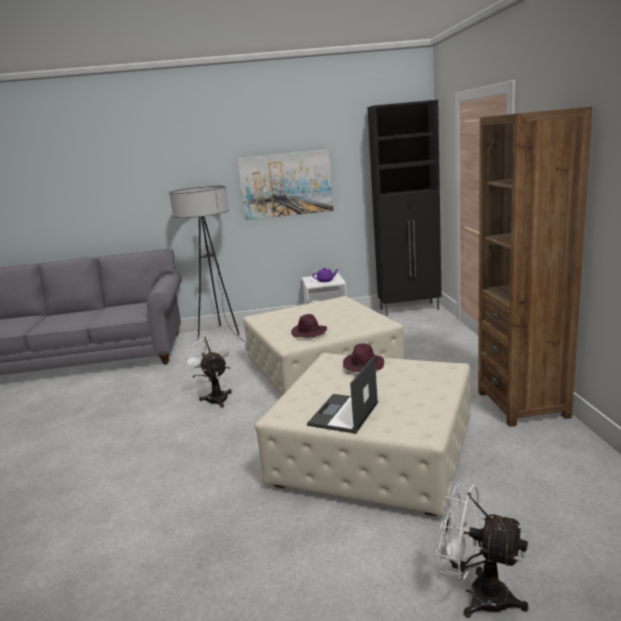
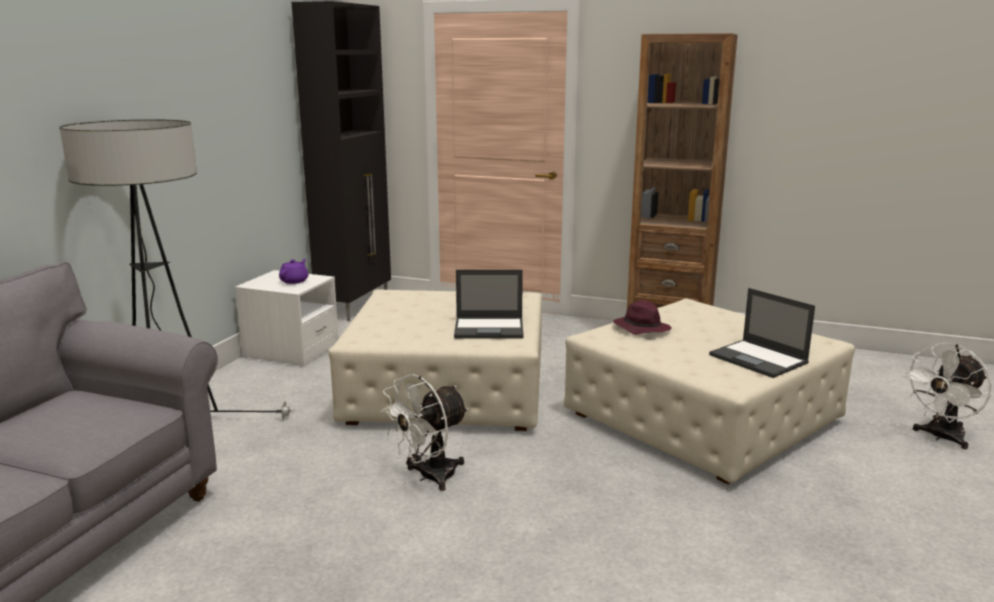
camera: 65 degrees left, 0 degrees up
white fan [184,334,233,408] -> white fan turned 45 degrees counterclockwise [381,374,469,491]
picture [237,150,333,220] -> none
purple hat [291,314,327,338] -> laptop [454,270,524,338]

